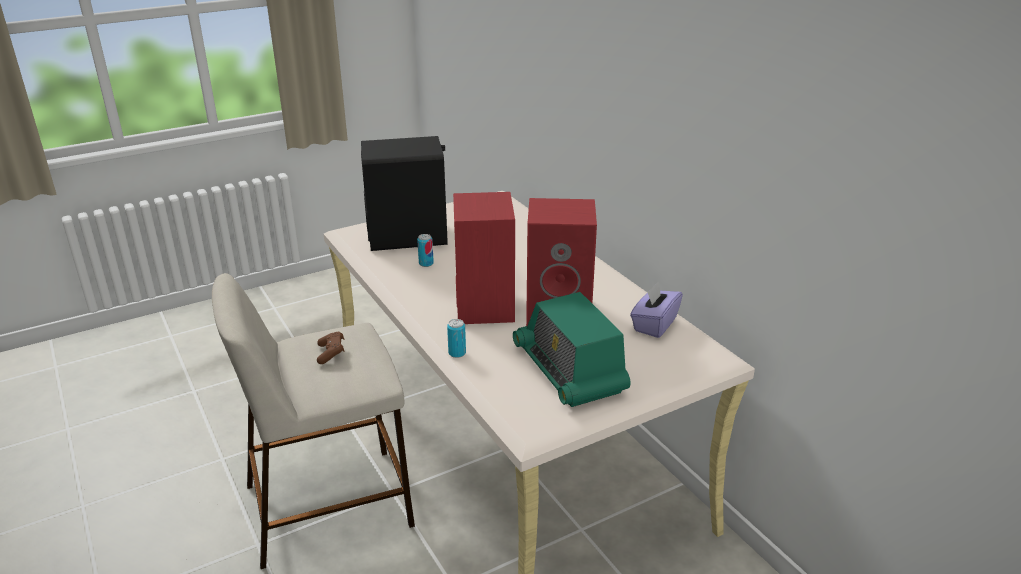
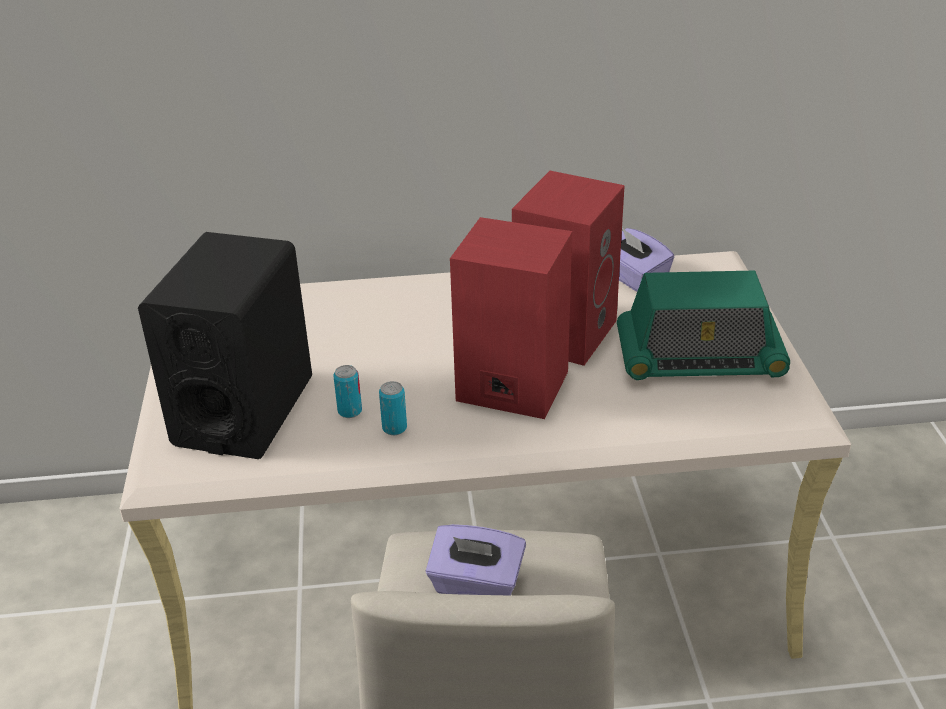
camera: 65 degrees left, 5 degrees up
brown game controller [317,332,345,364] -> purple tissue box [426,524,526,595]
can [447,319,466,358] -> can moved to [379,381,407,435]

